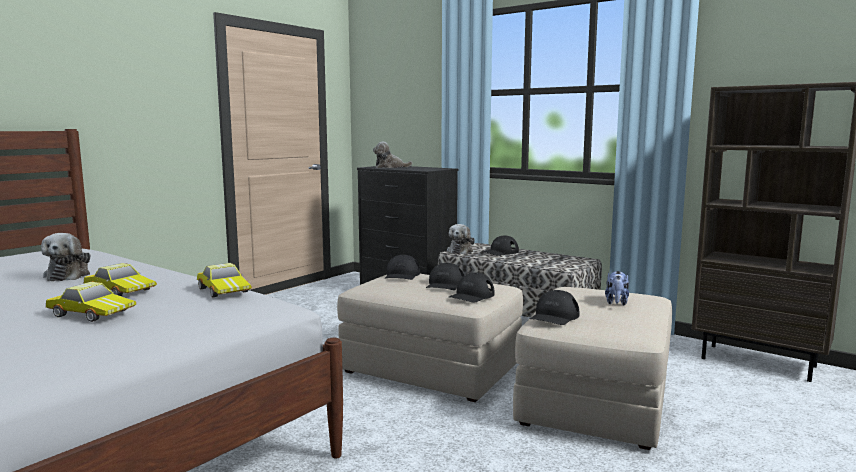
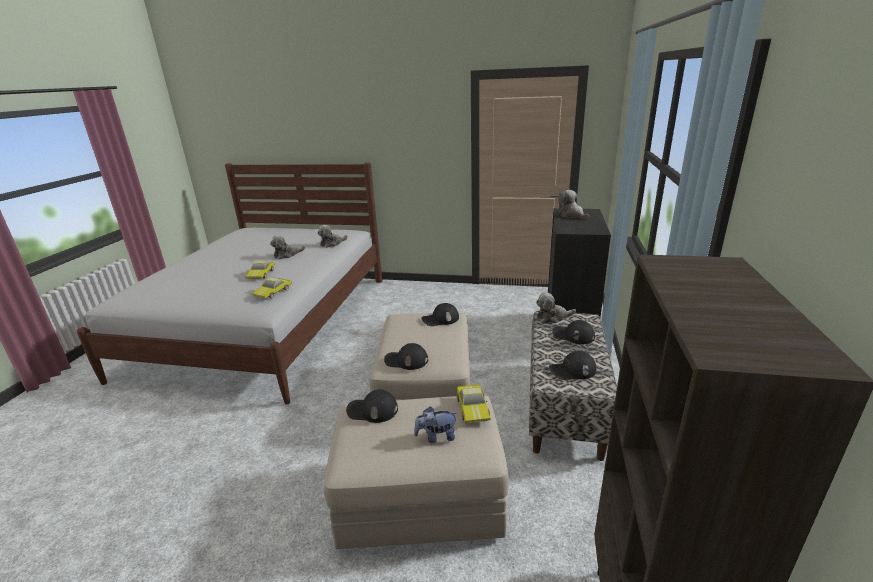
camera: 65 degrees right, 15 degrees up
toy car [46,282,136,322] -> toy car moved to [457,384,491,423]
black cap [426,263,464,290] -> black cap moved to [549,351,597,380]
none -> plush toy [318,225,348,248]

